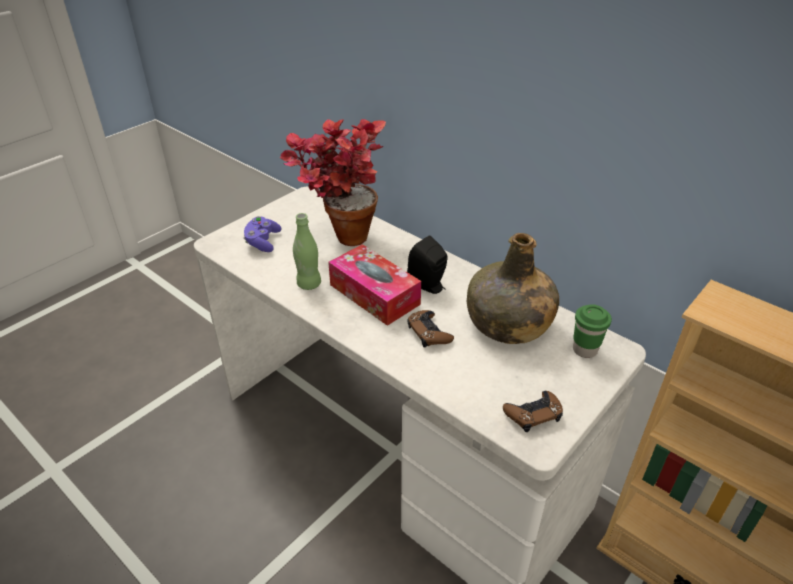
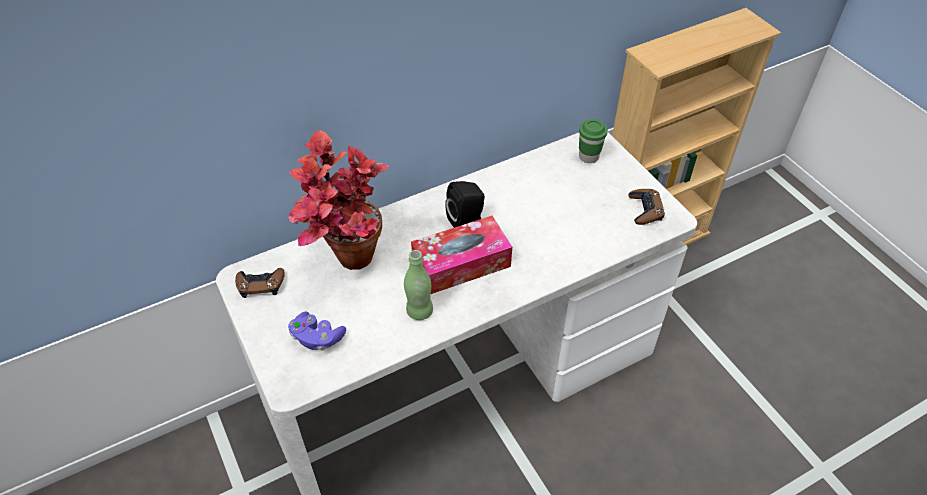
camera: 70 degrees left, 10 degrees up
brown game controller [407,310,454,347] -> brown game controller moved to [235,268,285,298]
green bottle [467,233,559,344] -> none

